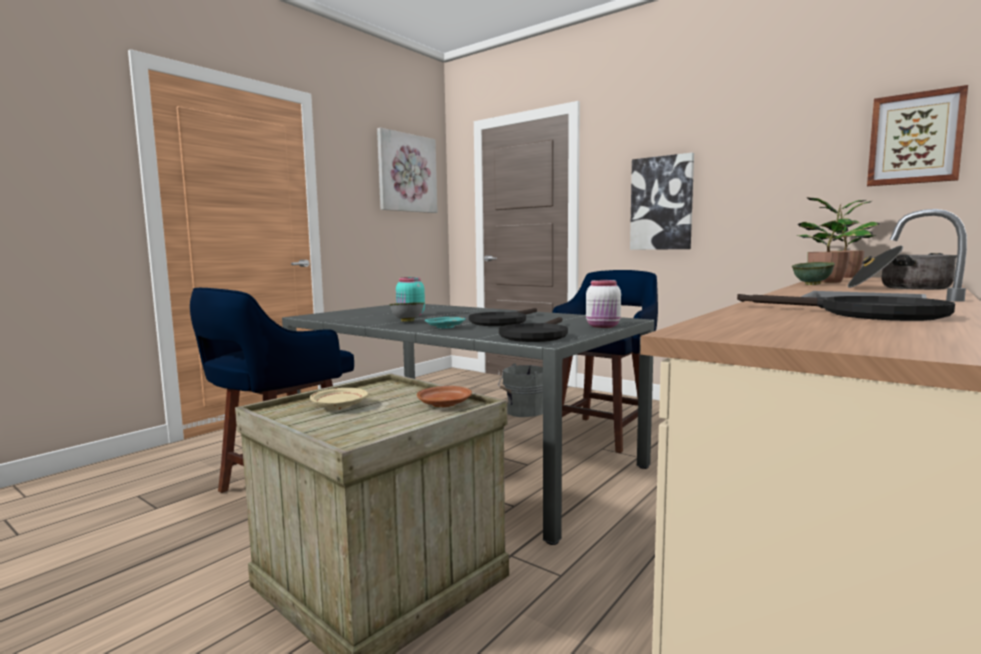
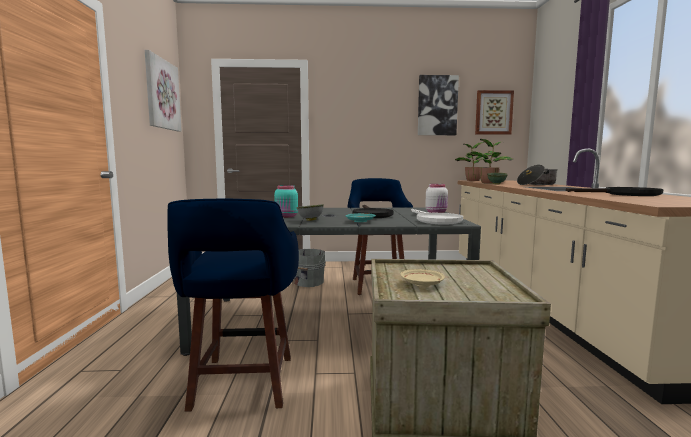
camera: 40 degrees left, 0 degrees up
brown plate [417,386,472,407] -> none
black frying pan [499,317,568,342] -> white frying pan [411,209,463,225]
picture [630,153,694,250] -> picture moved to [418,75,459,135]

